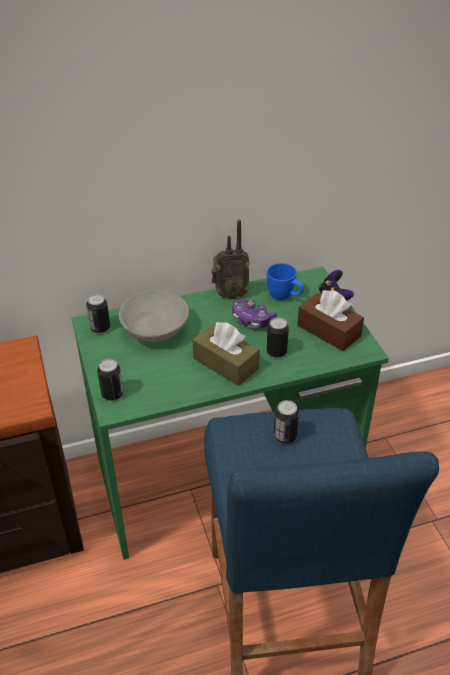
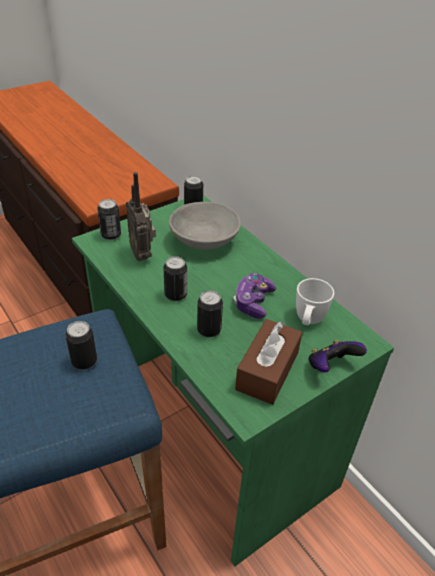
camera: 70 degrees right, 0 degrees up
brown tissue box [192,322,260,386] -> can [164,256,187,301]
radio [211,220,250,300] -> radio moved to [126,172,156,262]
blue mug [267,263,304,300] -> white mug [296,278,334,325]

